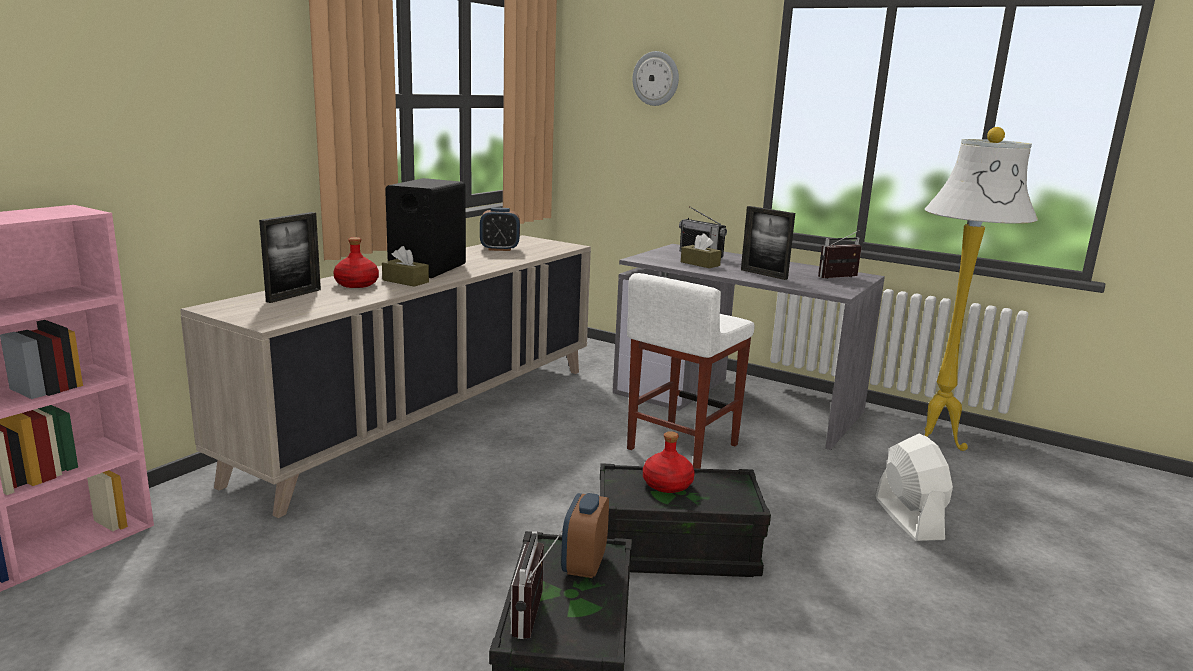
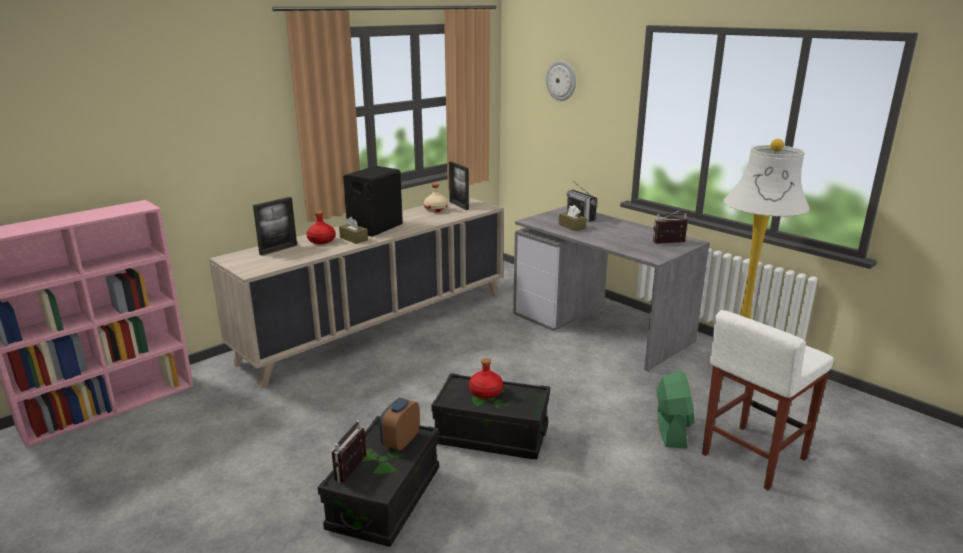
camera: 15 degrees right, 5 degrees up
alarm clock [480,208,520,251] -> beige bottle [424,183,448,212]
white stool [627,273,754,469] -> white stool moved to [702,310,834,490]
picture frame [741,206,795,280] -> picture frame moved to [449,162,469,210]
white fan [875,434,953,541] -> green fan [657,371,694,448]

